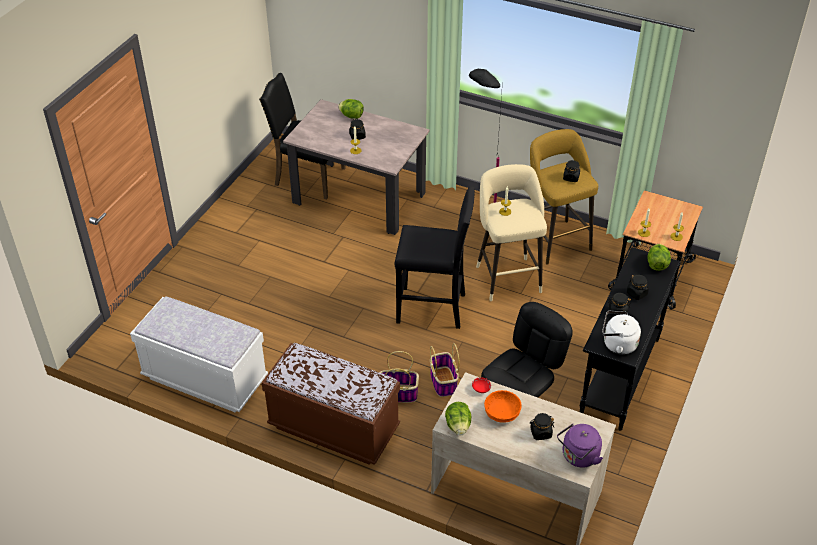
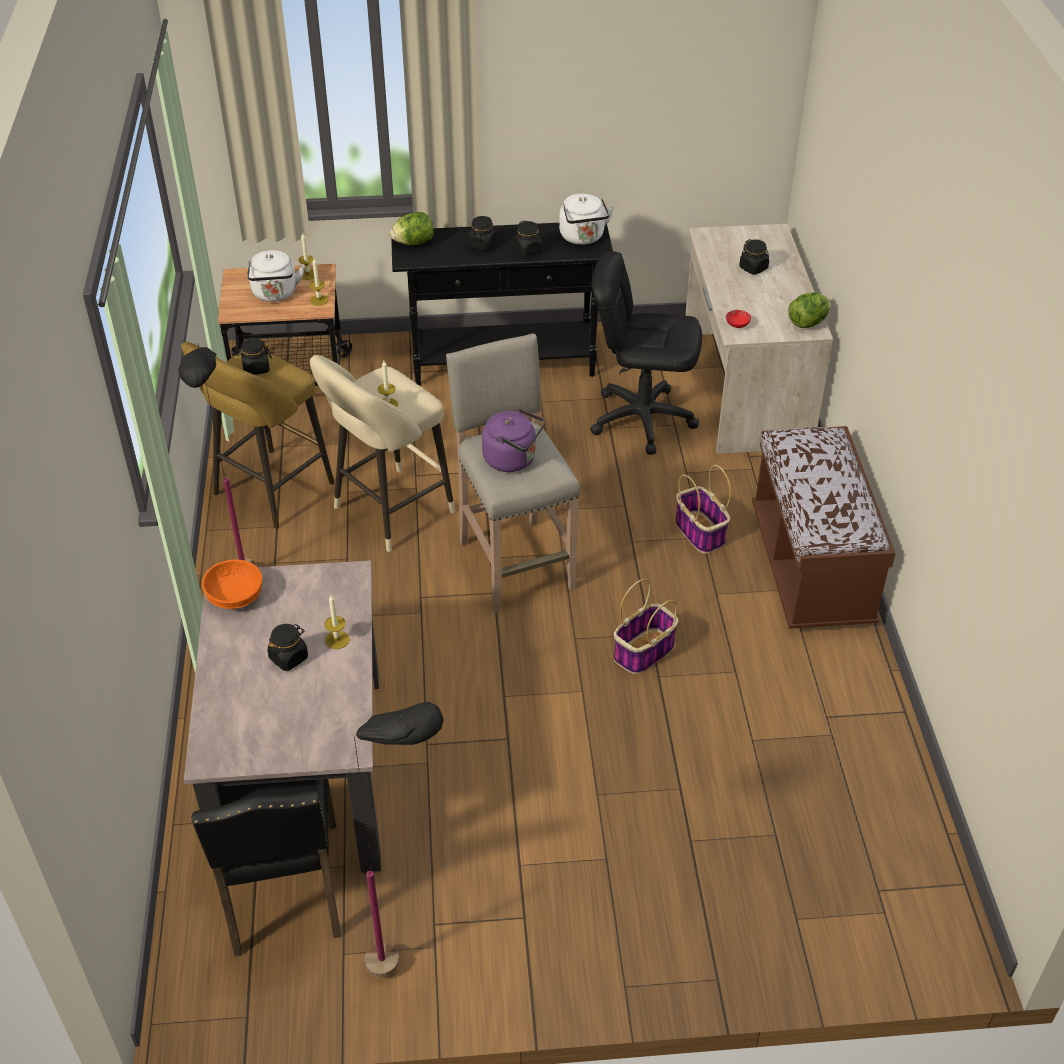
camera: 120 degrees left, 0 degrees up
white bench [130,297,268,413] -> none
lettuce [338,99,364,119] -> none
black stool [394,186,475,329] -> beige stool [446,333,580,613]
basket [430,343,460,397] -> basket moved to [614,579,679,674]
orange bowl [484,390,522,423] -> orange bowl moved to [202,559,262,609]
purple kettle [557,424,603,468] -> purple kettle moved to [482,408,545,472]
none -> white kettle [247,250,304,302]
none -> black floor lamp [354,702,444,977]

